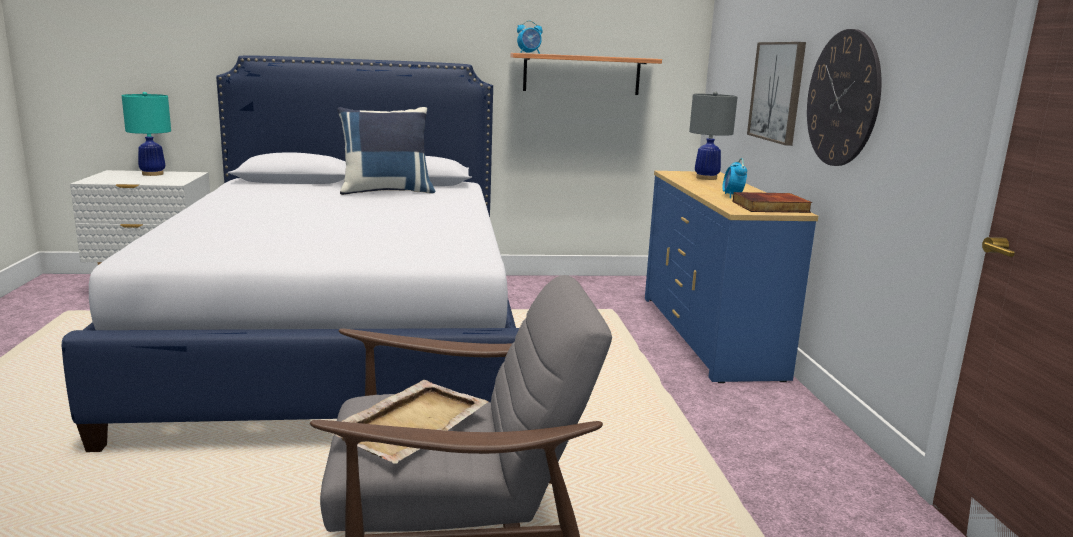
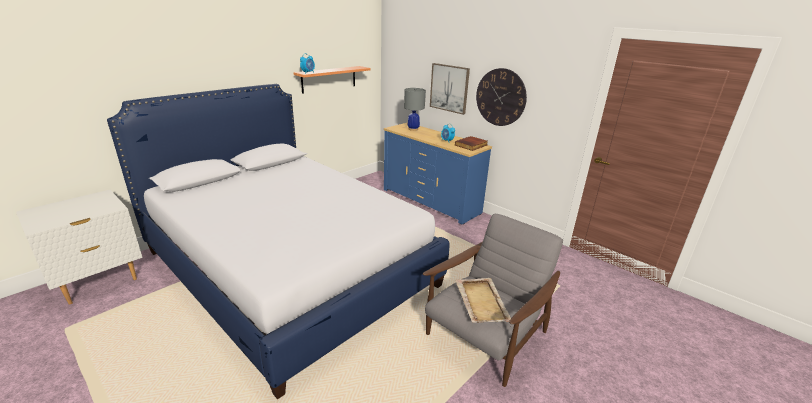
camera: 40 degrees left, 10 degrees up
turquoise table lamp [122,92,171,176] -> none
blue pillow [337,107,435,195] -> none

